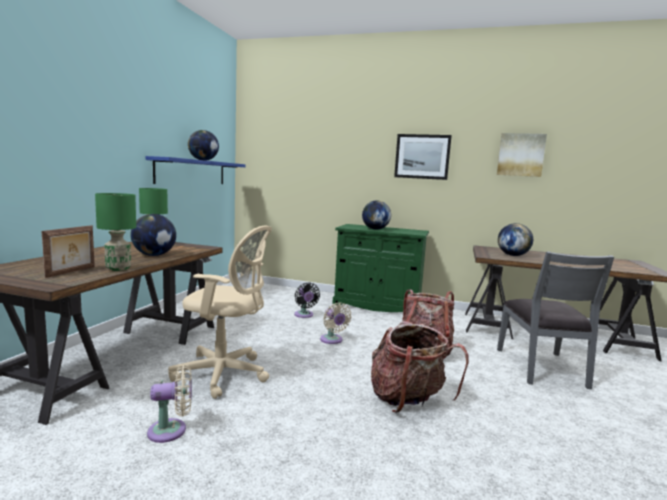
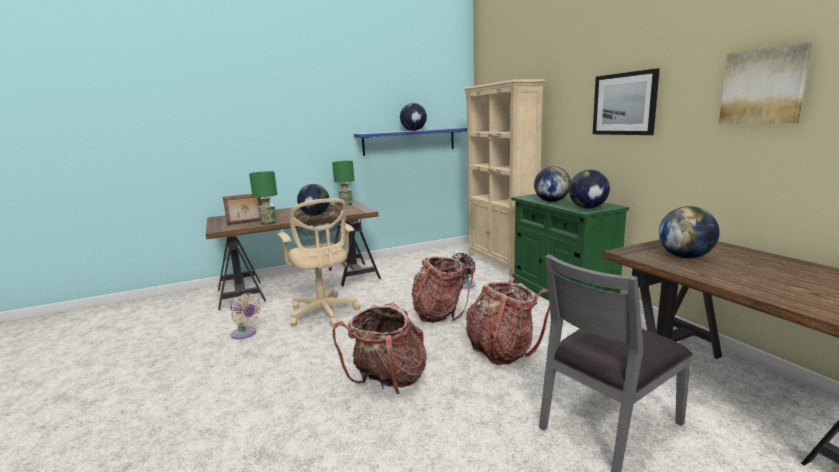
camera: 50 degrees right, 5 degrees up
beige fan [320,302,351,344] -> backpack [412,255,473,323]
none -> beige bookcase [464,79,545,277]
none -> globe [569,170,610,208]

